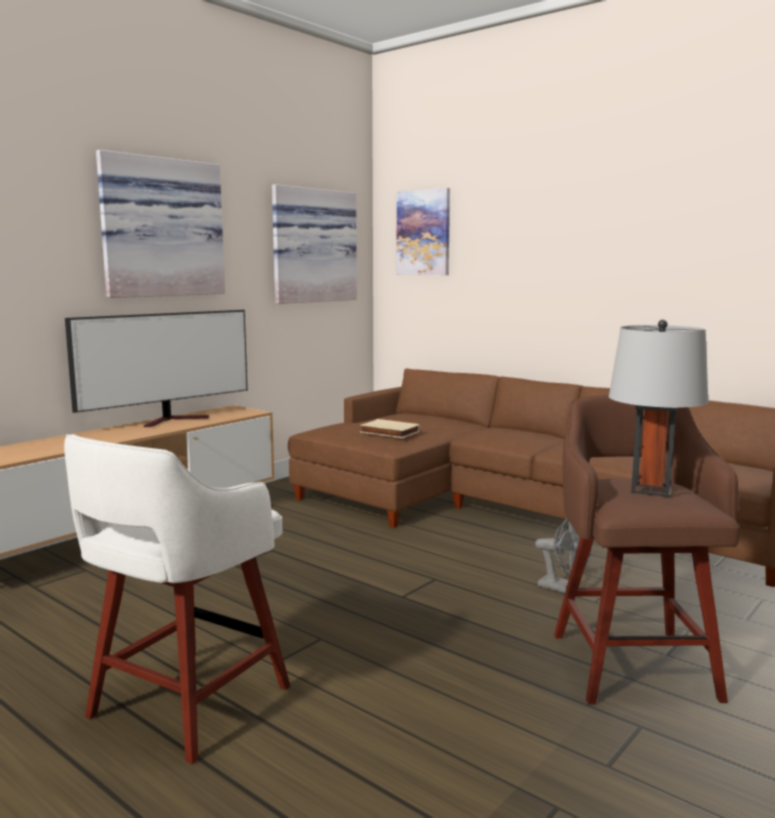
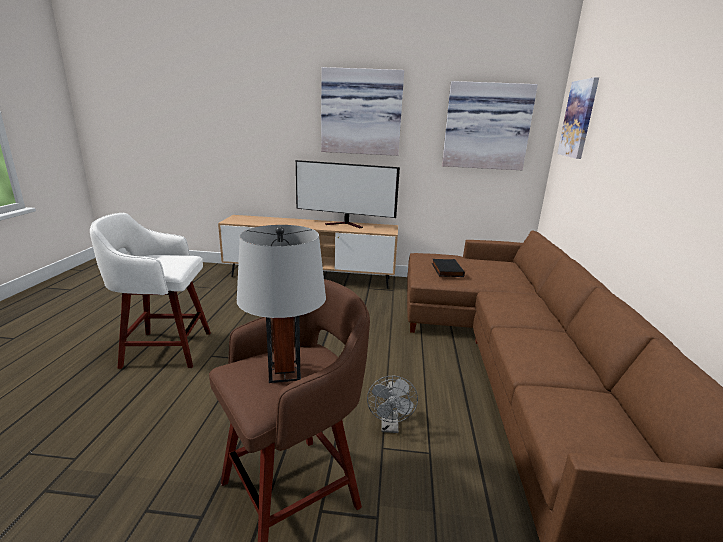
camera: 55 degrees right, 10 degrees up
beige book [360,419,420,438] -> black book [432,259,465,277]

